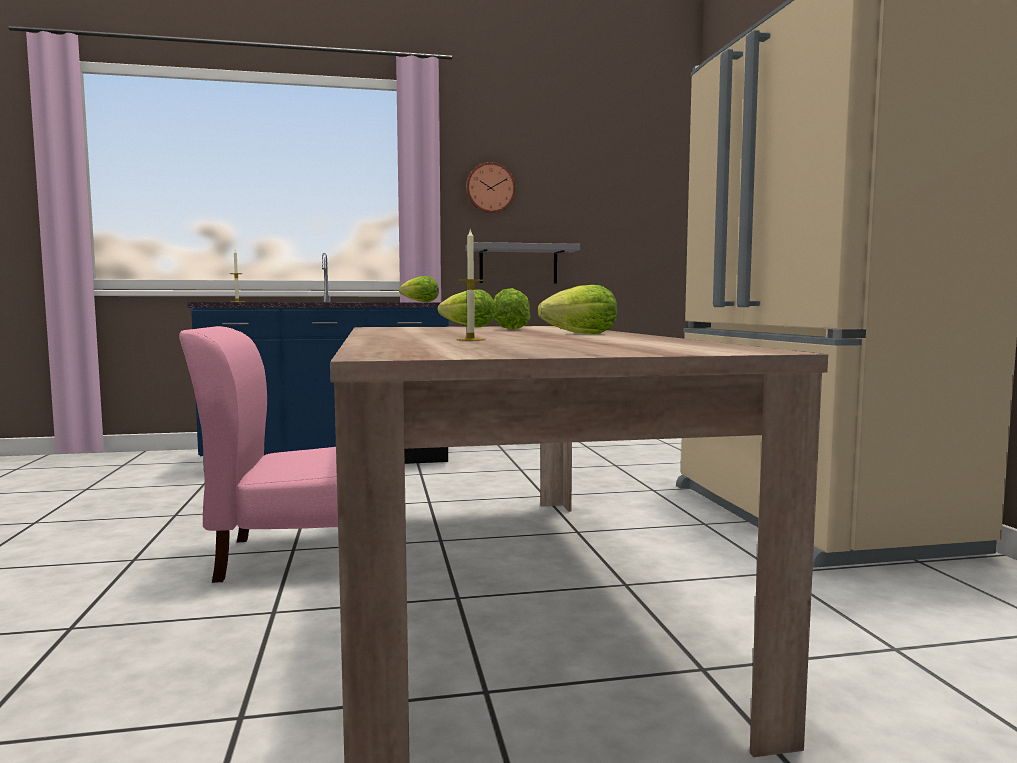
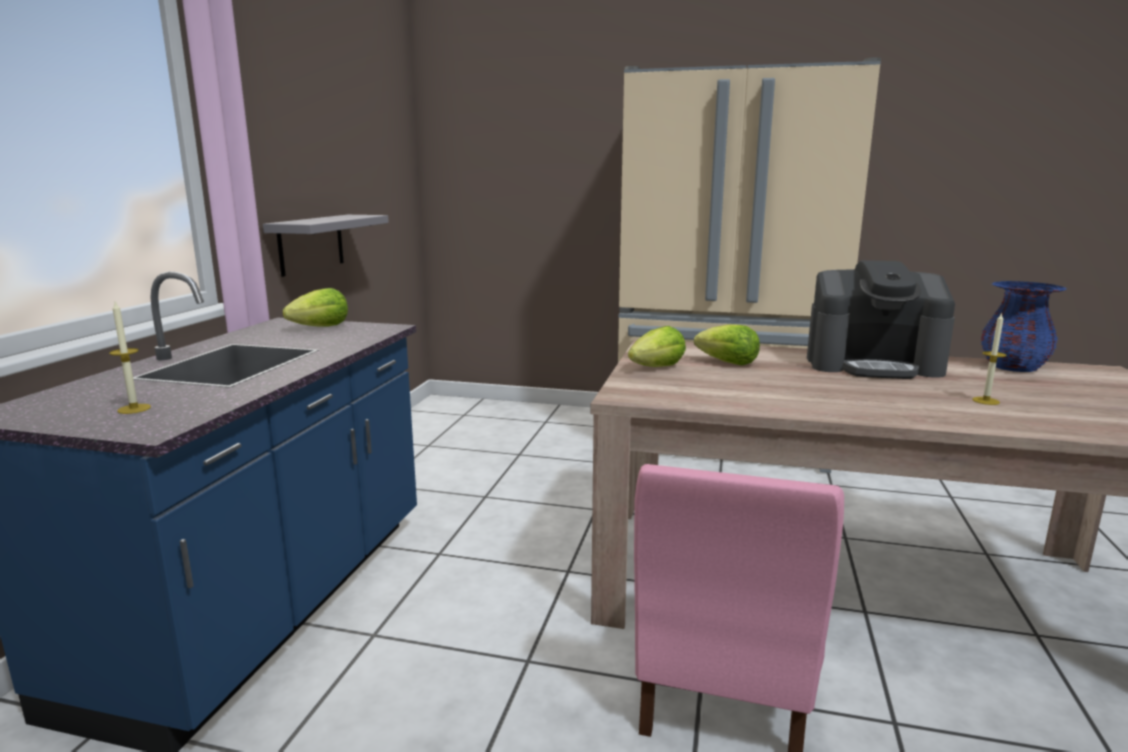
camera: 65 degrees left, 10 degrees up
wall clock [466,162,515,214] -> none
lettuce [538,285,617,334] -> coffee machine [807,260,955,379]
none -> blue vase [981,281,1066,372]

